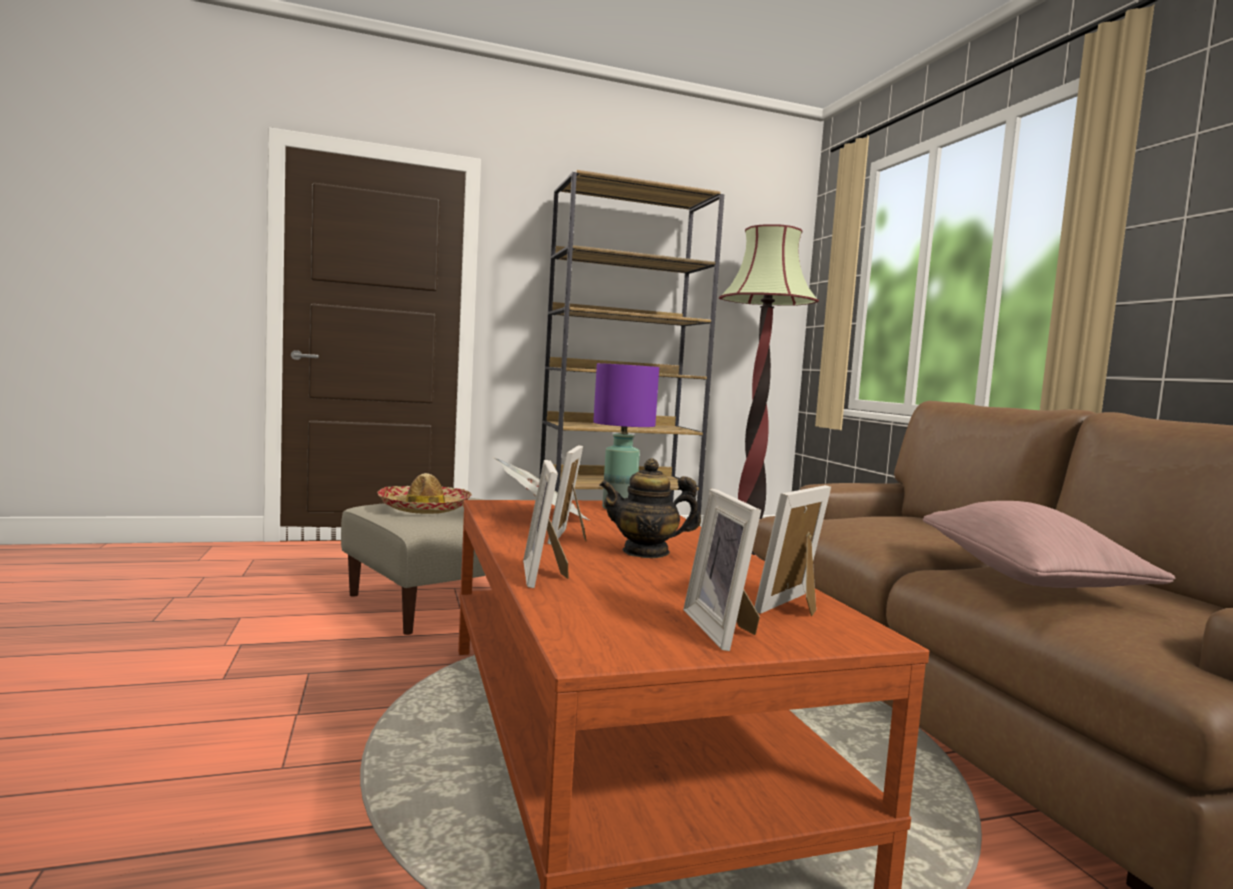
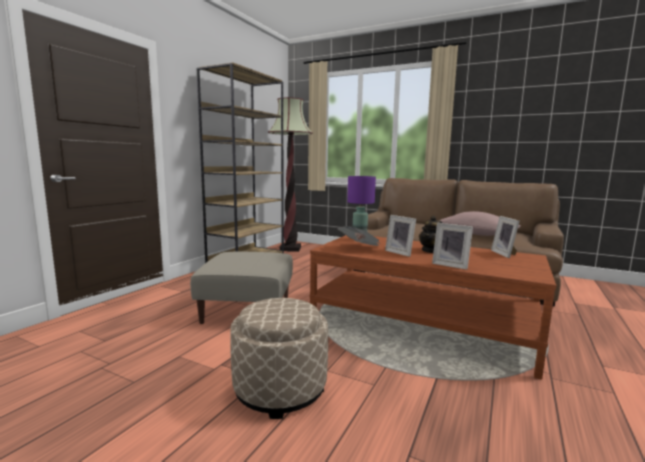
camera: 45 degrees left, 5 degrees up
hat [377,473,472,514] -> none
picture frame [683,489,761,651] -> none
none -> beige ottoman [230,298,328,419]

